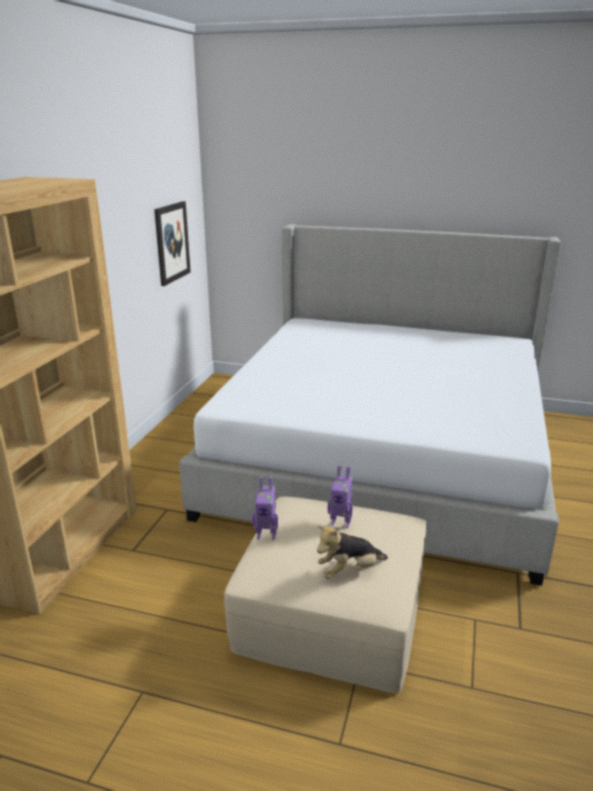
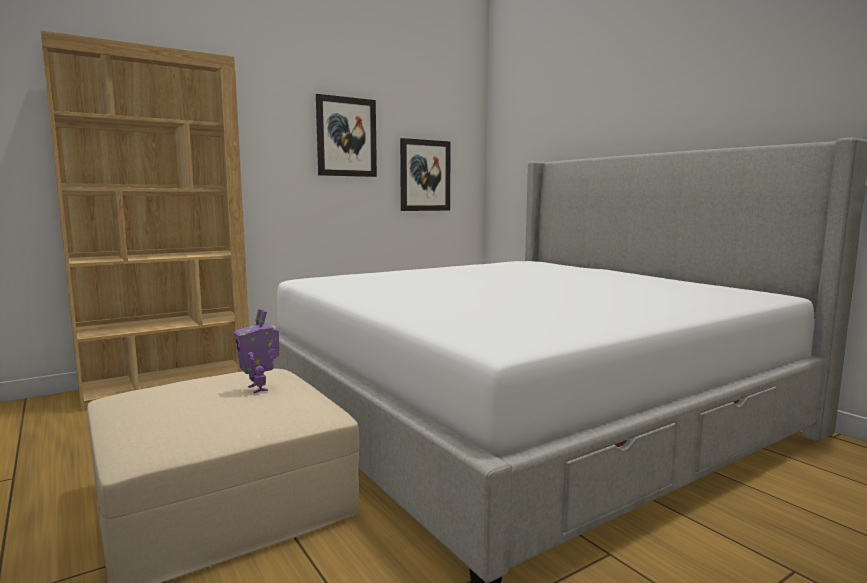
camera: 40 degrees right, 15 degrees down
toy robot [252,477,278,540] -> none
plush toy [317,526,388,579] -> none
none -> picture [316,94,377,177]

